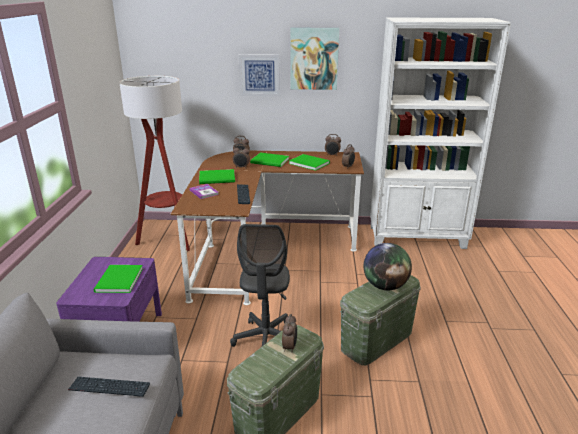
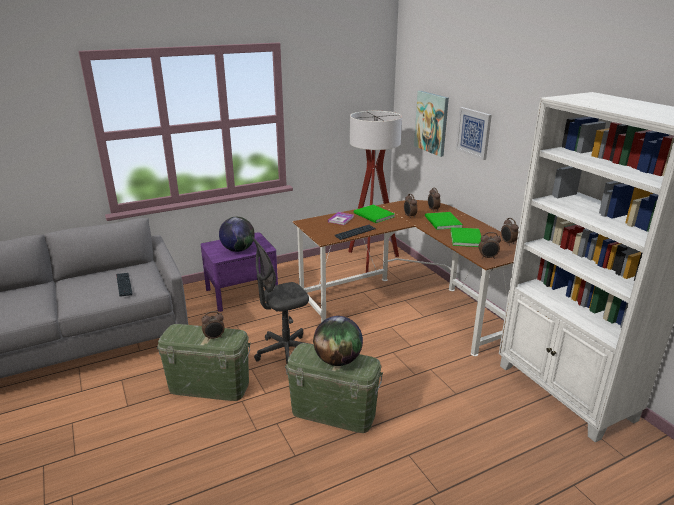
camera: 60 degrees right, 0 degrees up
green book [93,265,143,293] -> globe [219,217,255,252]
picture [290,28,339,90] -> picture moved to [414,91,449,157]

